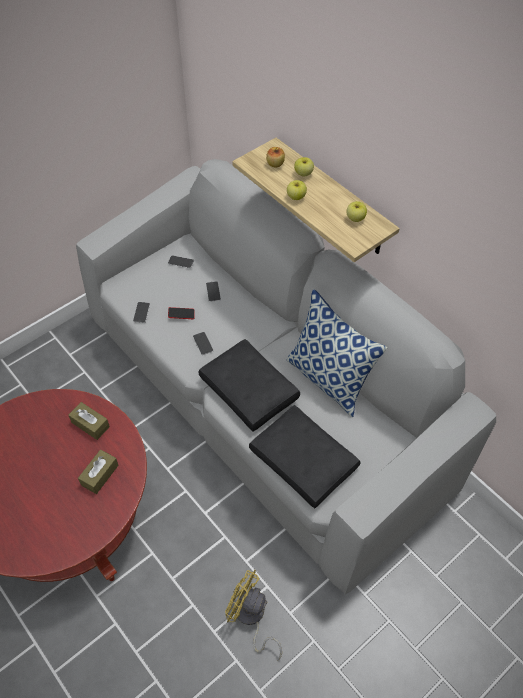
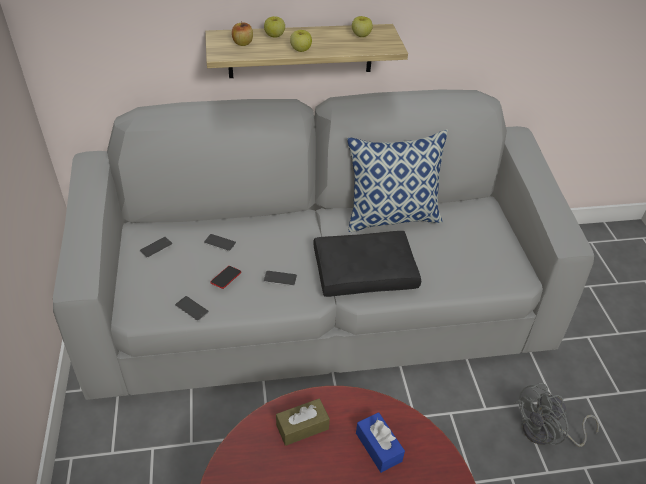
camera: 60 degrees left, 10 degrees down
brown tissue box [78,450,119,494] -> blue tissue box [356,412,405,473]
yellow fan [225,570,282,661] -> grey fan [514,383,599,447]
black pillow [249,405,361,509] -> none

